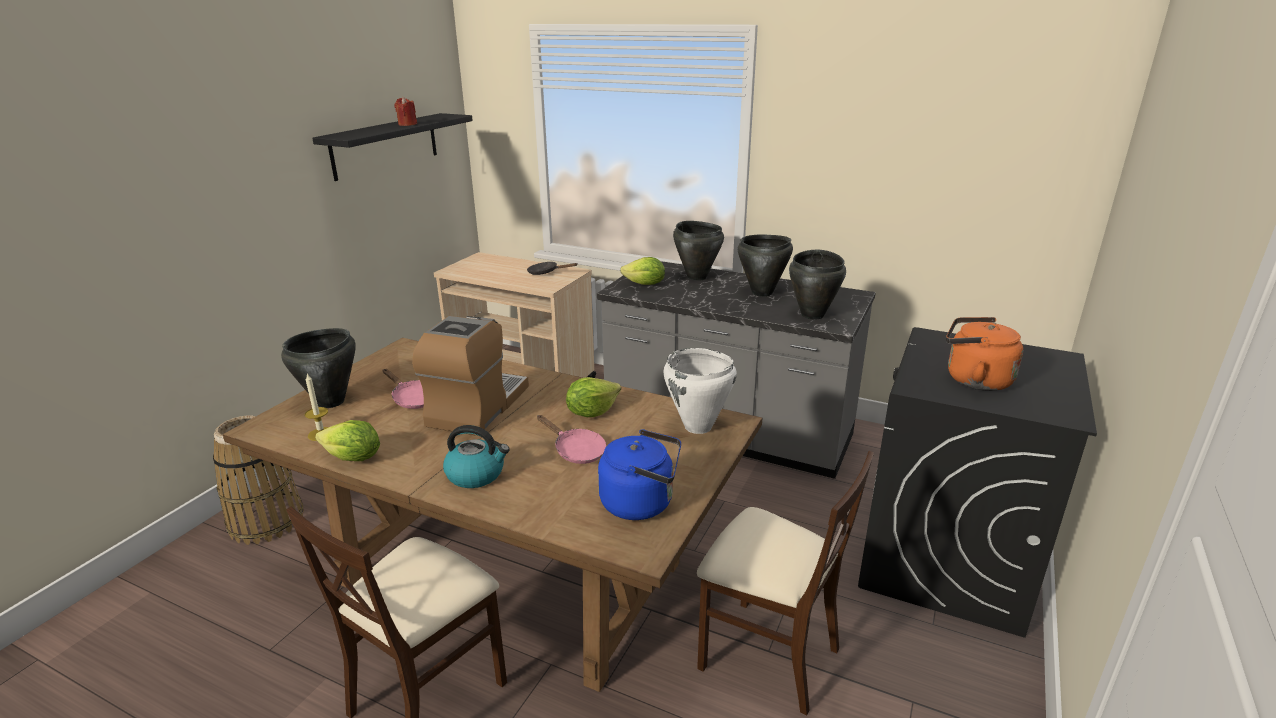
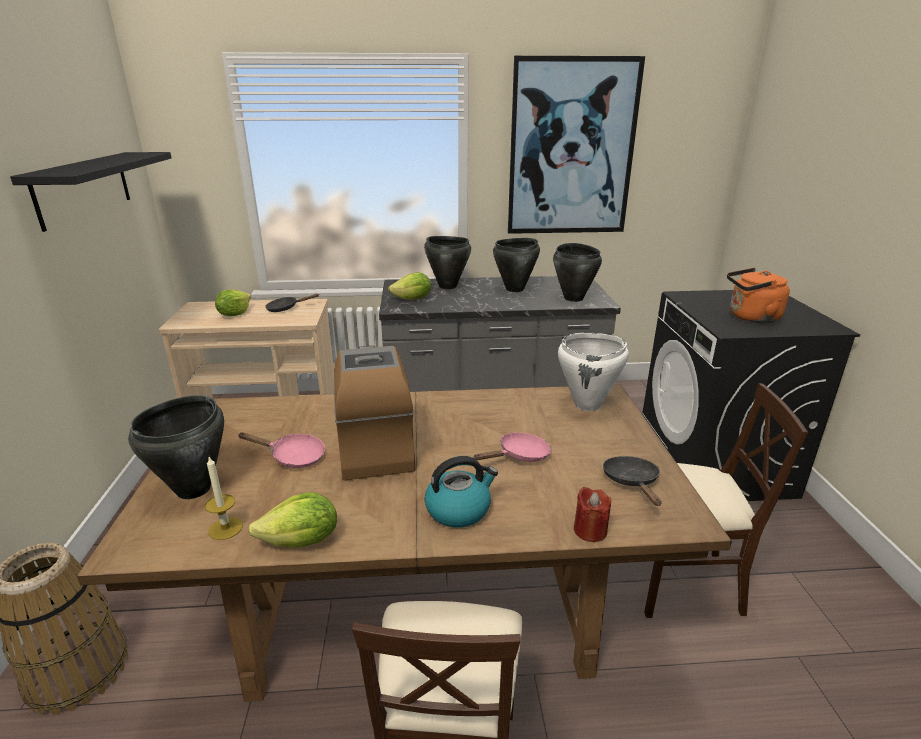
camera: 30 degrees left, 0 degrees up
red candle [394,97,417,126] -> red candle moved to [574,487,611,542]
pink frying pan [537,415,606,464] -> pink frying pan turned 45 degrees counterclockwise [473,432,551,462]
lettuce [566,377,621,417] -> lettuce moved to [215,290,251,316]
blue kettle [598,429,681,520] -> black frying pan [603,456,662,506]
none -> picture [508,56,645,234]

